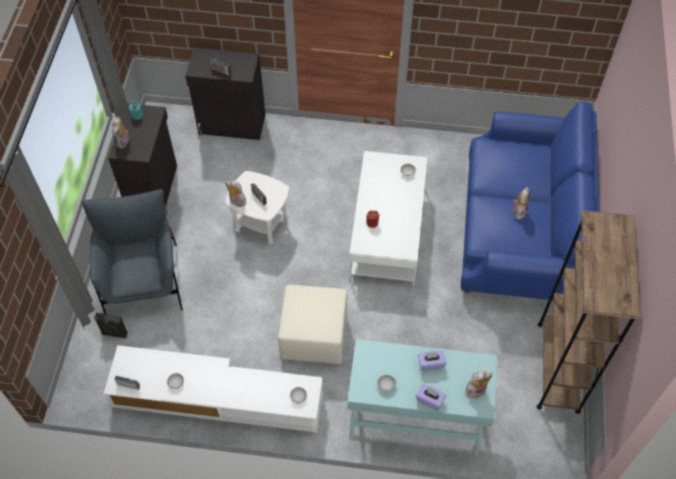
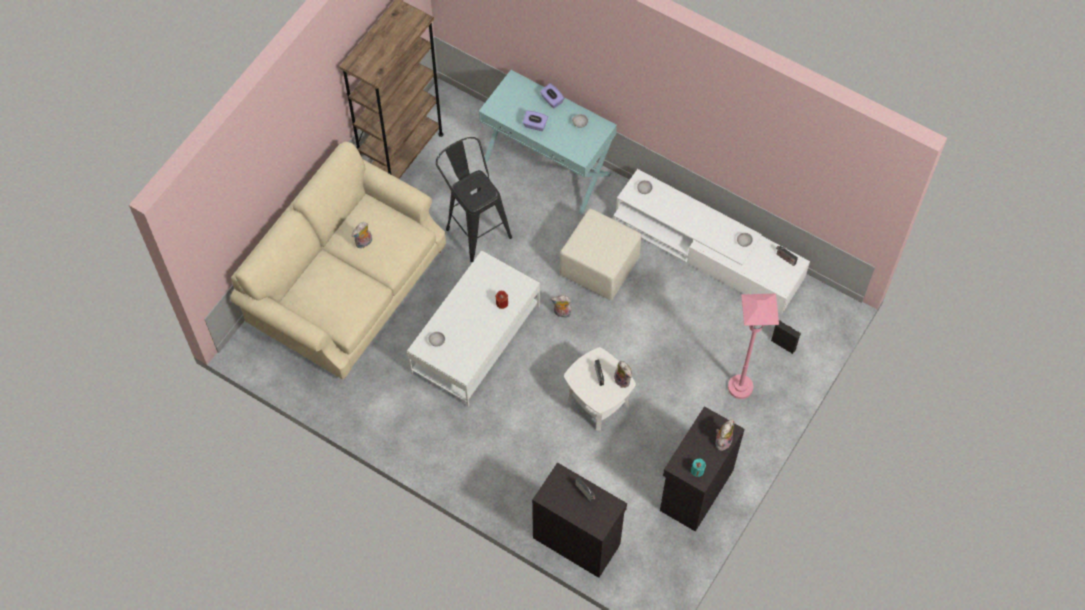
camera: 155 degrees left, 5 degrees up
grey armchair [81,189,183,314] -> pink floor lamp [728,294,779,399]
blue sofa [461,101,599,300] -> beige sofa [230,141,446,380]
plush toy [466,371,493,398] -> plush toy moved to [551,295,572,318]
none -> black stool [436,137,512,262]

